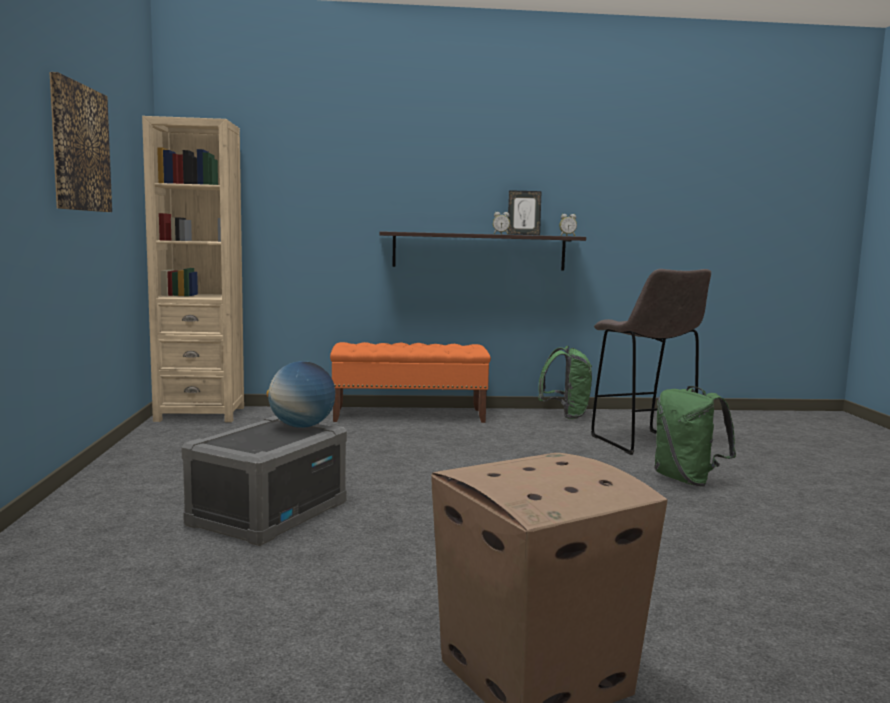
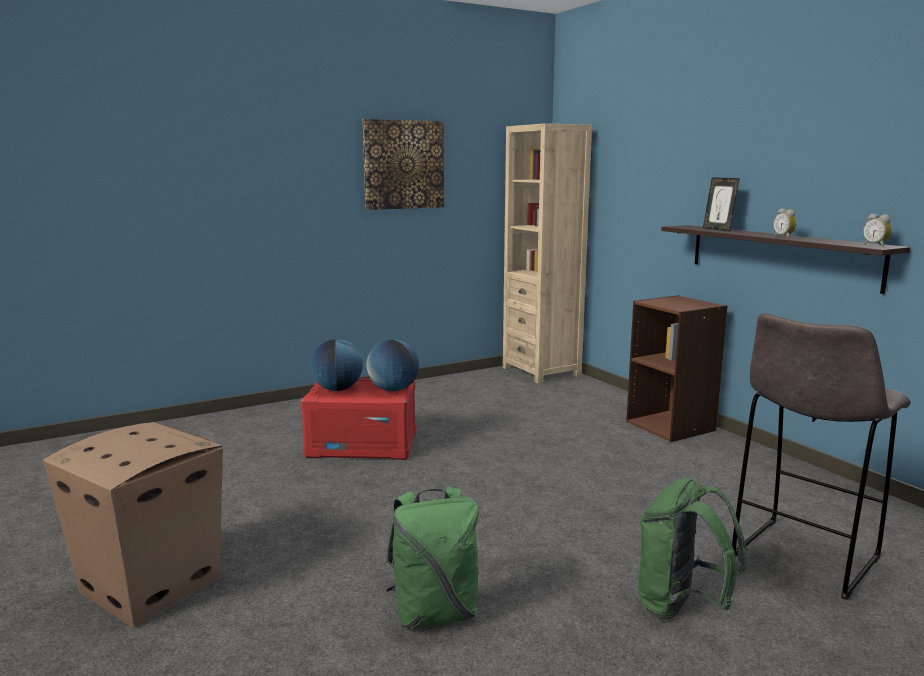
camera: 65 degrees right, 5 degrees up
grey storage box [182,416,347,546] -> red storage box [301,378,416,460]
orange bench [330,342,491,423] -> brown bookcase [626,295,728,442]
picture frame [508,190,542,235] -> picture frame moved to [703,177,740,231]
green backpack [538,346,592,419] -> green backpack moved to [386,486,479,628]
none -> globe [310,339,363,391]

